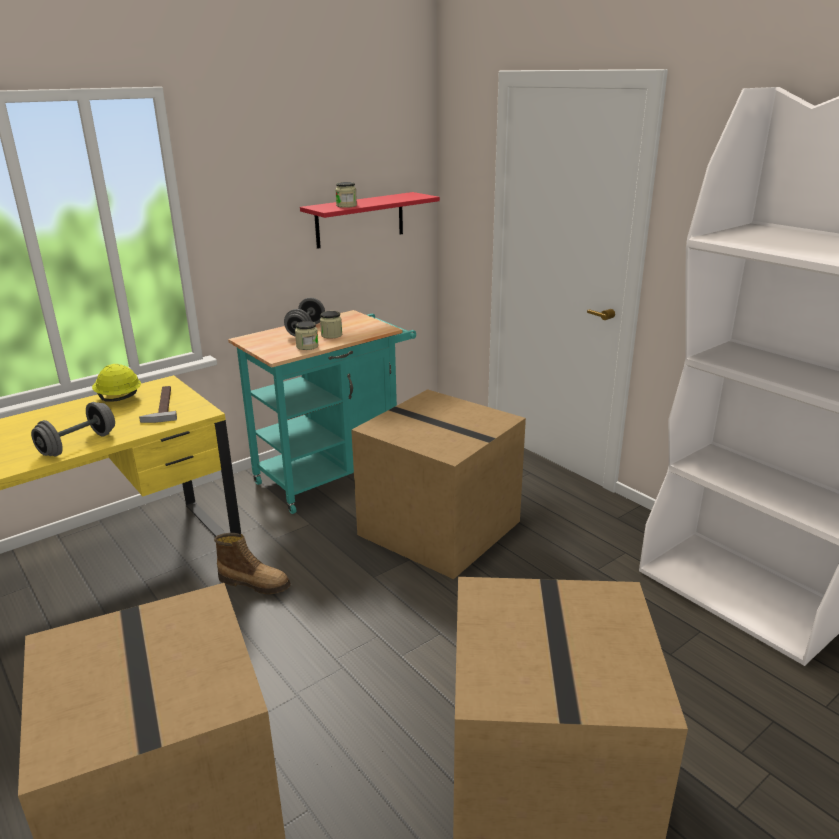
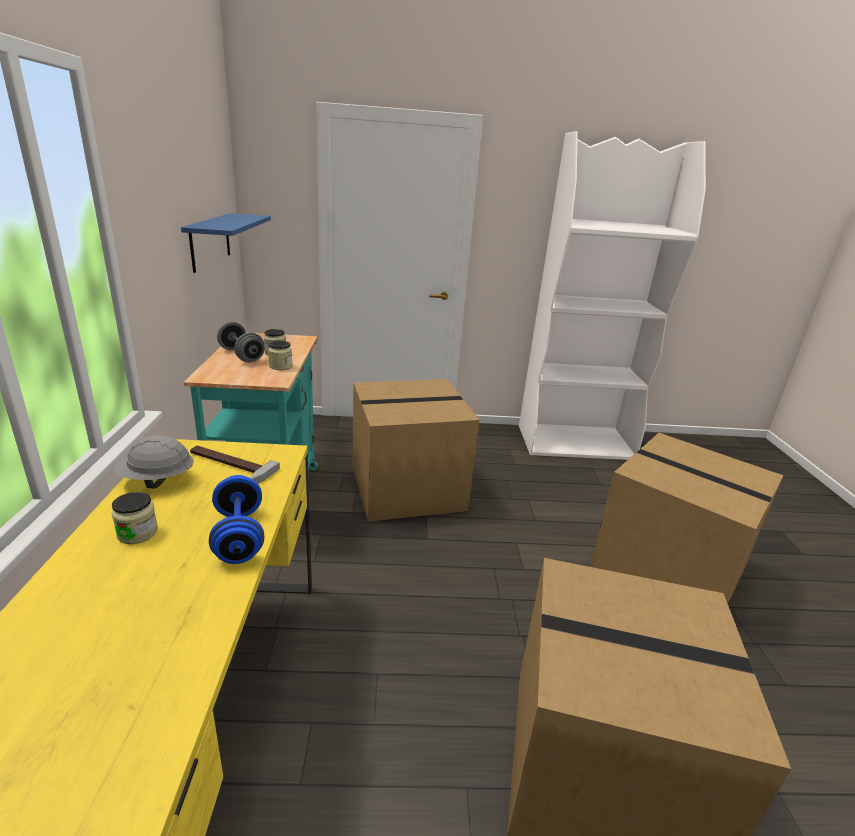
camera: 55 degrees left, 0 degrees up
grey dumbbell [31,402,115,456] -> blue dumbbell [209,475,264,564]
yellow hard hat [92,364,141,402] -> grey hard hat [113,435,194,488]
boot [214,533,291,594] -> none
red shelf [300,192,440,249] -> blue shelf [181,213,271,273]
jar [335,182,357,208] -> jar moved to [112,492,158,544]

